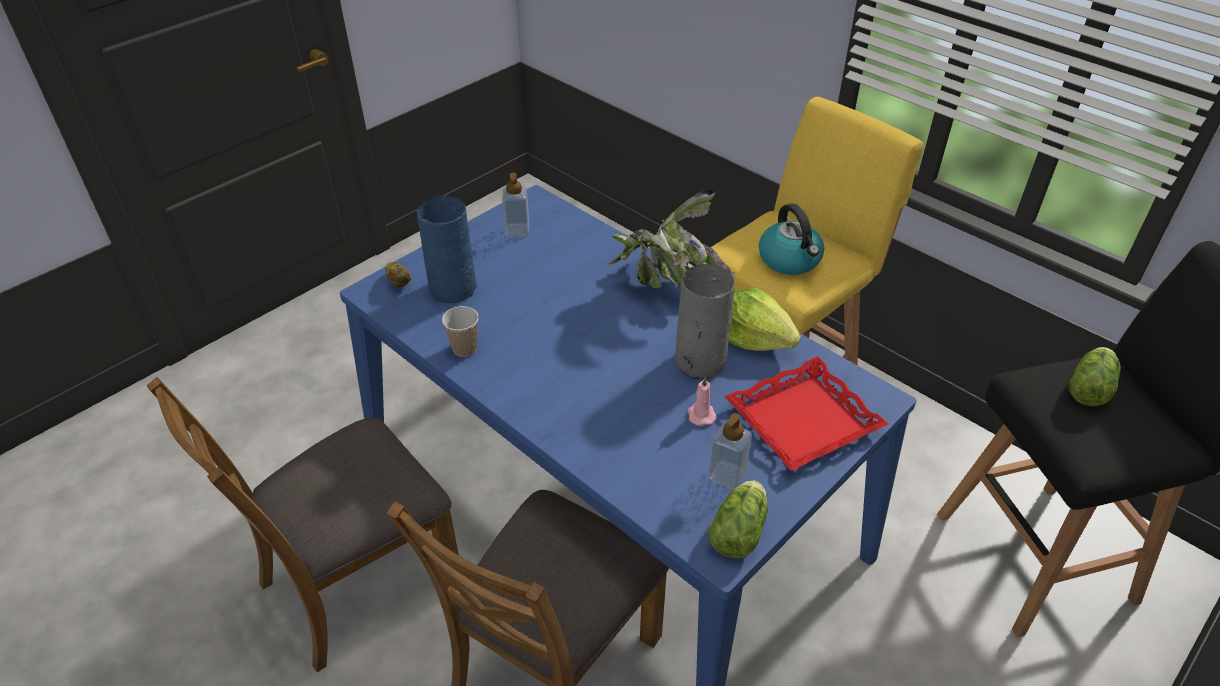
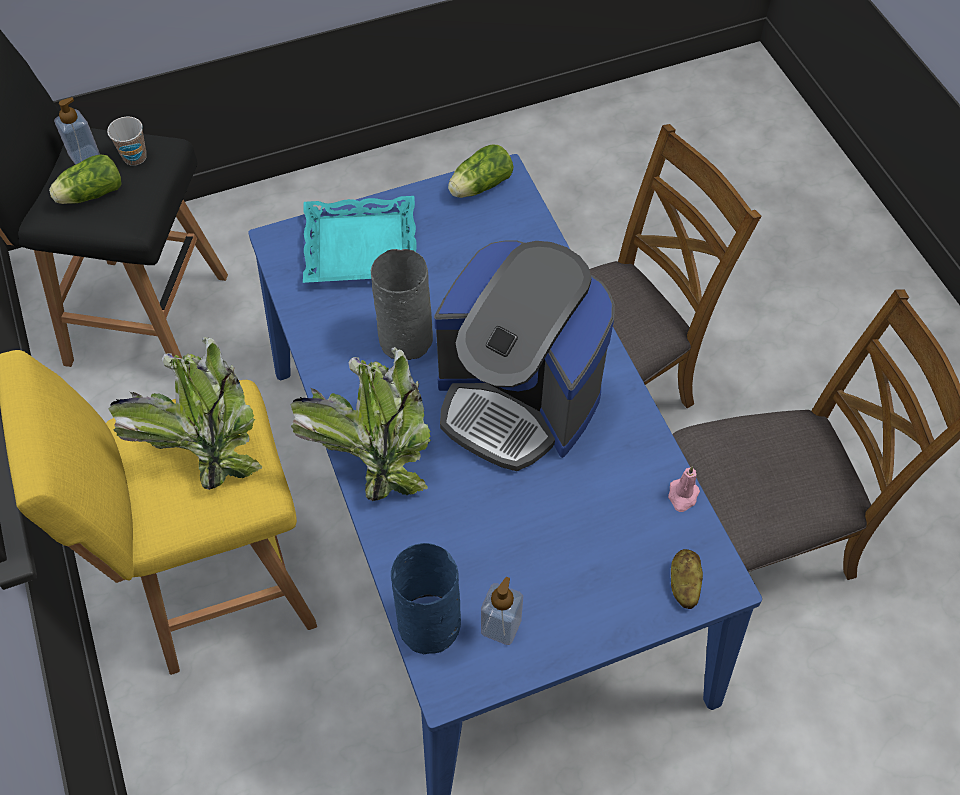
camera: 155 degrees left, 15 degrees up
blue vase [417,196,477,303] -> blue vase moved to [391,543,461,654]
cup [442,306,479,357] -> cup moved to [107,117,147,166]
pink candle [688,377,717,426] -> pink candle moved to [668,466,700,512]
soap dispenser [709,413,752,489] -> soap dispenser moved to [54,97,100,165]
red tray [724,356,889,471] -> turquoise tray [303,196,417,283]
lettuce [729,288,801,351] -> none
kettle [759,203,824,275] -> potted plant [109,337,262,490]
none -> coffee machine [434,241,615,471]

